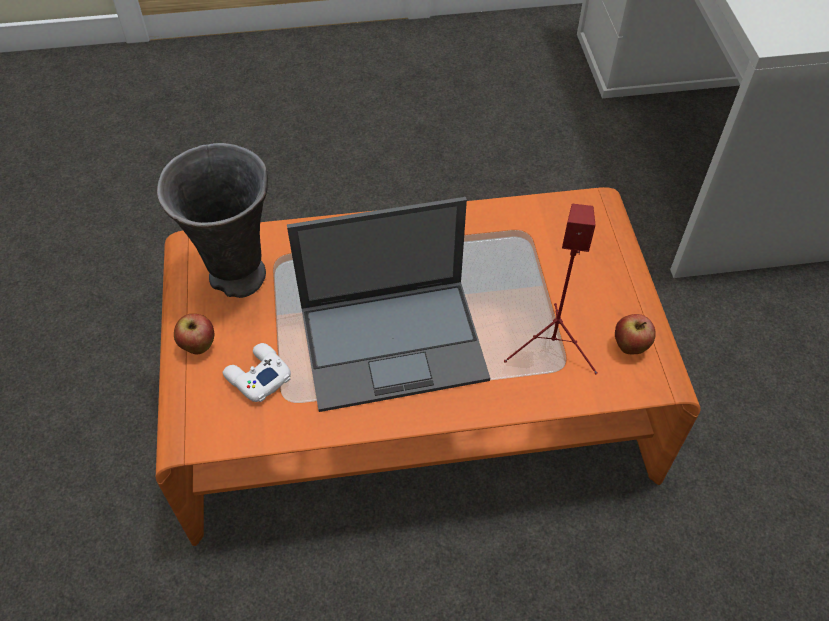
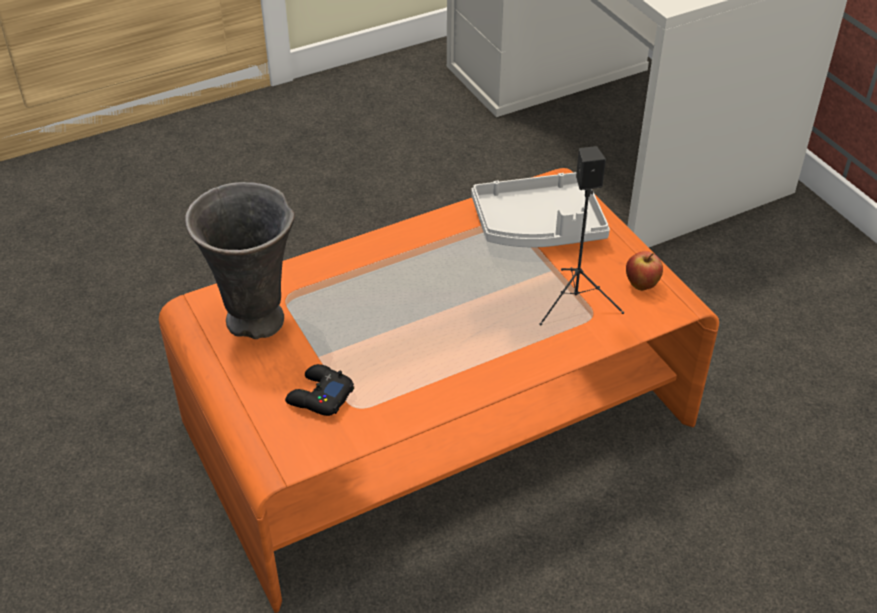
camera: 20 degrees left, 10 degrees down
apple [174,314,214,355] -> none
white game controller [223,343,291,402] -> black game controller [285,364,354,416]
laptop [287,197,490,412] -> none
red speaker [504,204,598,375] -> black speaker [539,146,624,326]
none -> grey tray [472,172,610,247]

